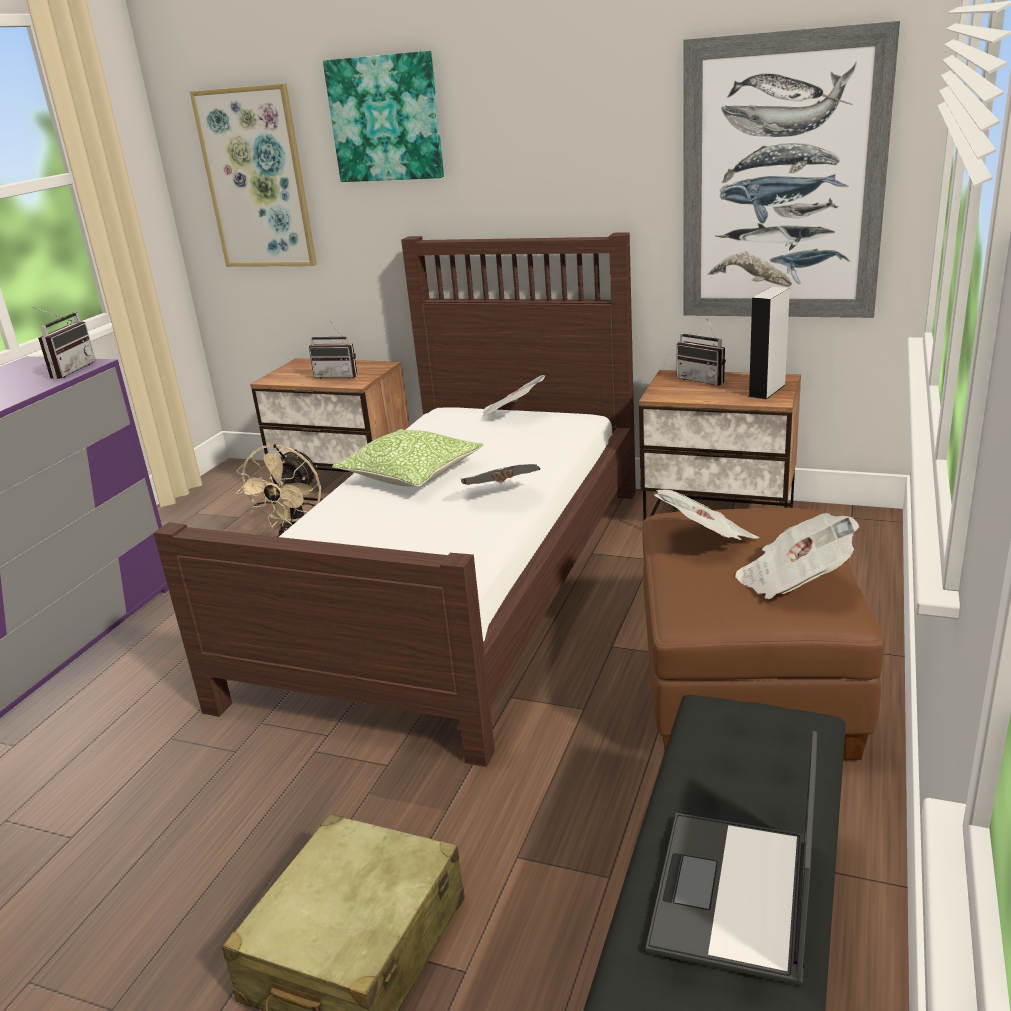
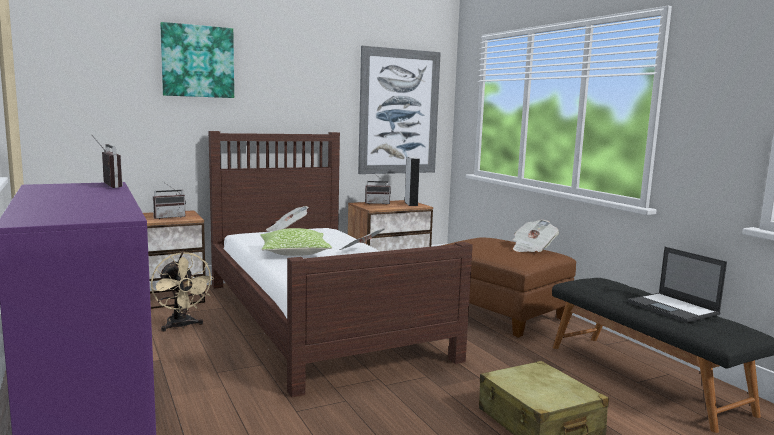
camera: 50 degrees left, 15 degrees down
picture [190,83,317,267] -> none
newspaper [654,489,759,540] -> none

